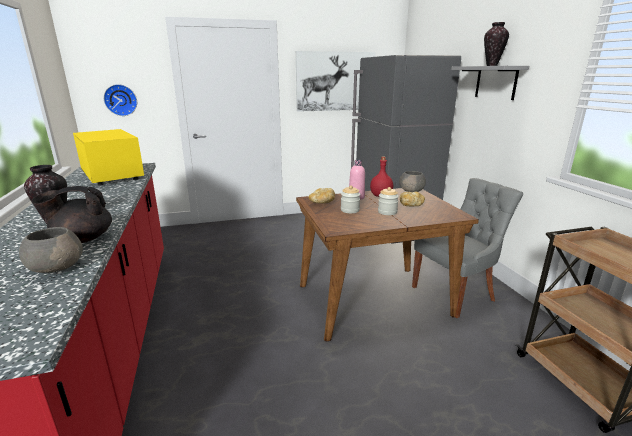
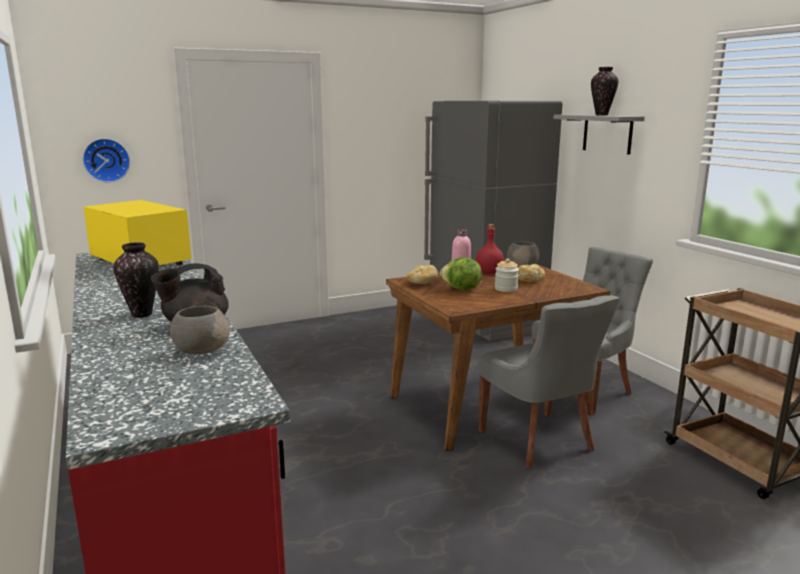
camera: 10 degrees left, 5 degrees down
picture [296,51,376,112] -> none
jar [341,185,360,213] -> lettuce [440,257,482,290]
none -> grey chair [478,295,620,469]

